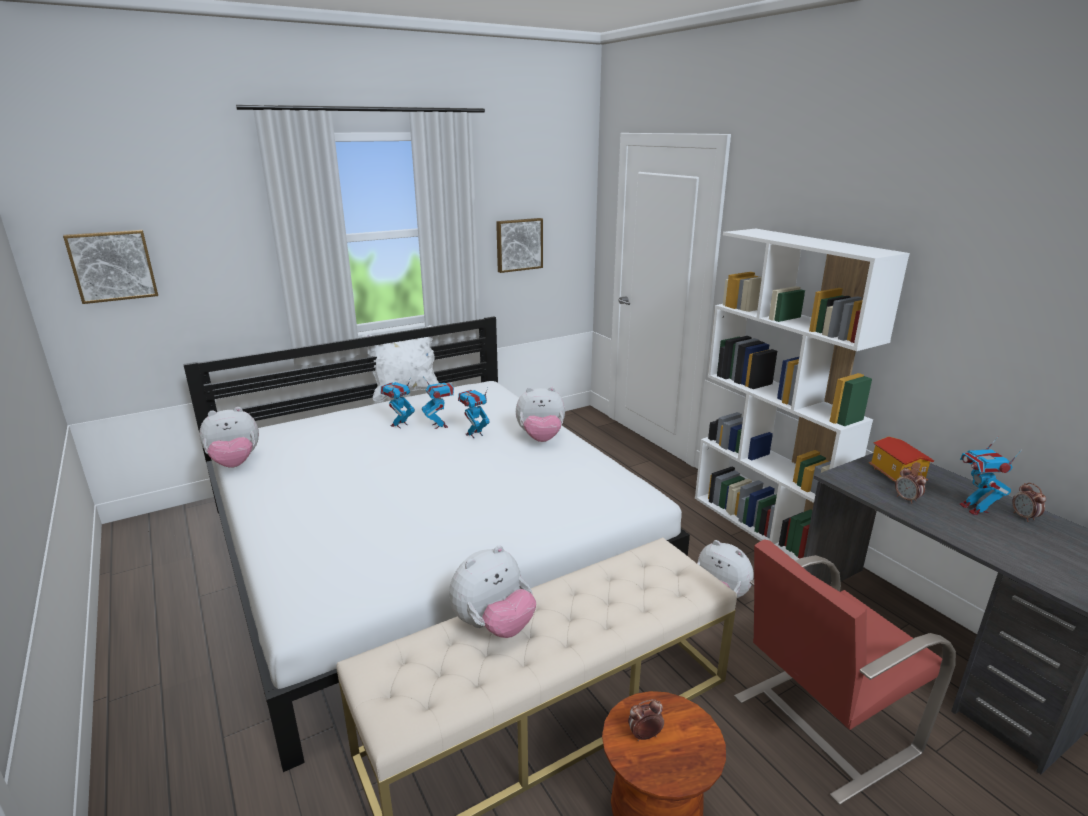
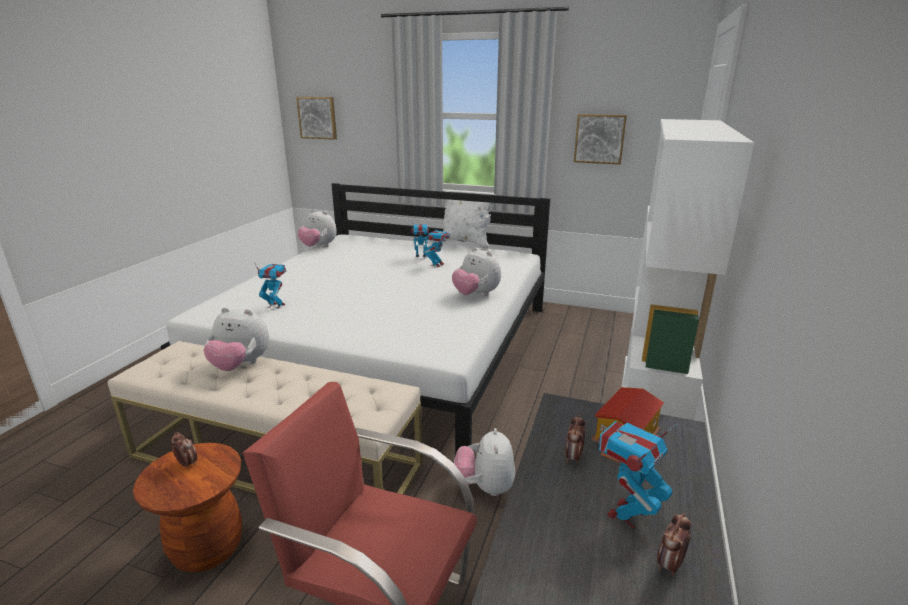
camera: 50 degrees right, 0 degrees up
toy robot [458,388,490,439] -> toy robot moved to [254,262,286,309]

